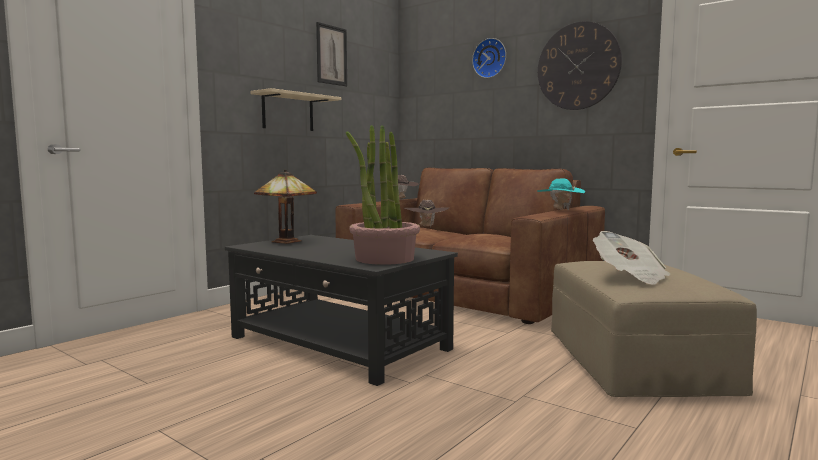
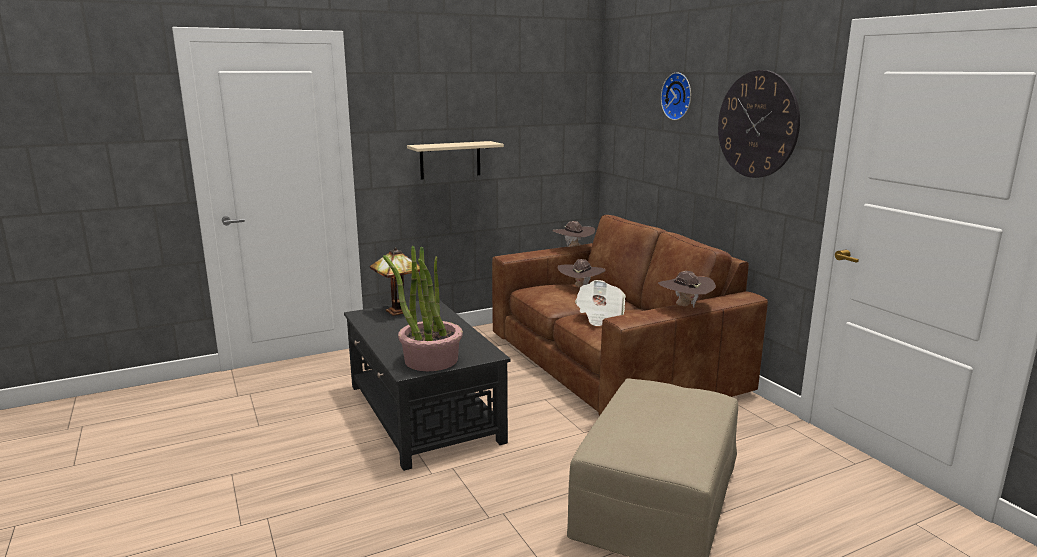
camera: 25 degrees right, 10 degrees up
picture [316,22,347,86] -> none
turquoise hat [537,178,585,211] -> brown hat [658,271,716,308]
newspaper [593,231,670,285] -> newspaper moved to [575,280,626,326]

